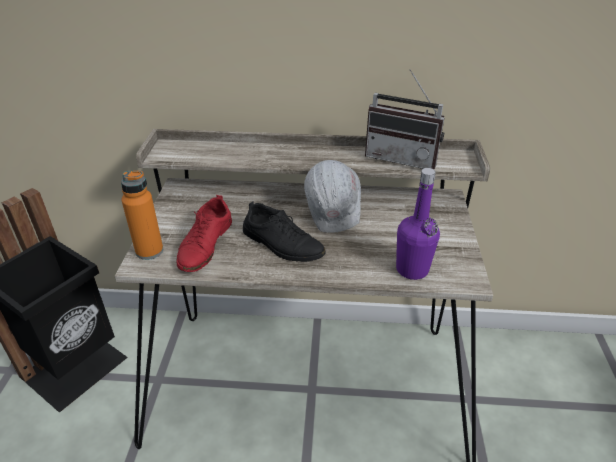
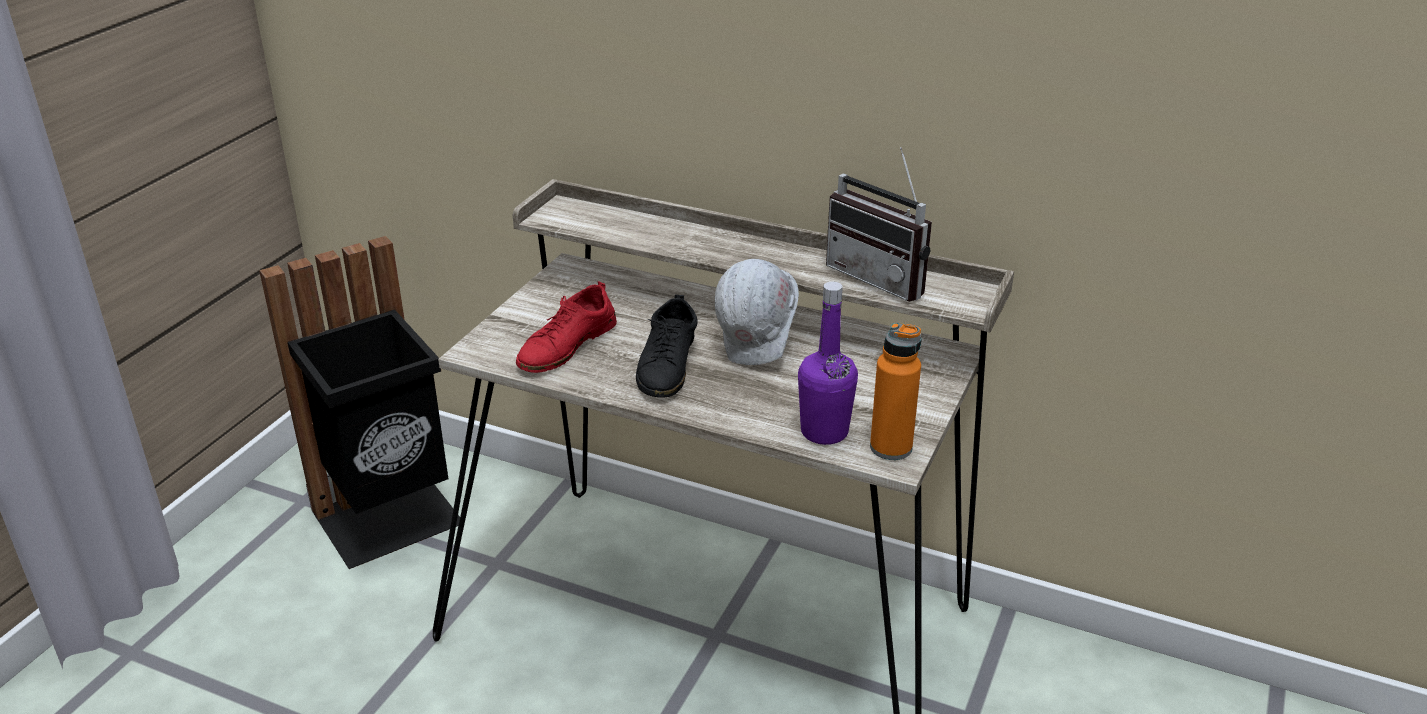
camera: 20 degrees right, 5 degrees down
orange bottle [121,171,163,260] -> orange bottle moved to [870,323,922,460]
black shoe [243,201,326,262] -> black shoe turned 45 degrees clockwise [636,295,698,398]

